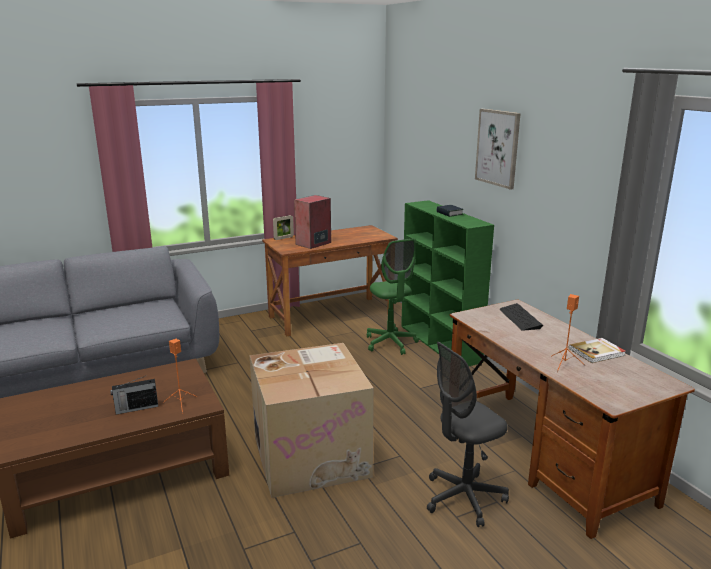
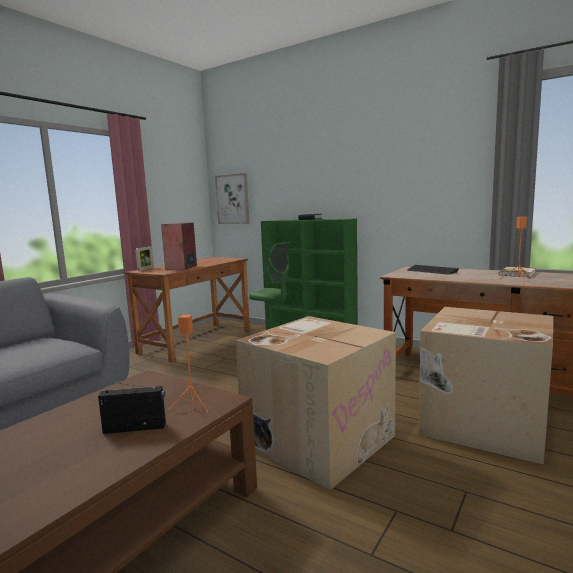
camera: 30 degrees left, 10 degrees down
radio [110,375,158,414] -> radio turned 135 degrees counterclockwise [98,381,166,434]
grey office chair [427,342,509,527] -> cardboard box [419,307,553,465]
picture [475,109,521,190] -> picture moved to [215,173,250,224]

